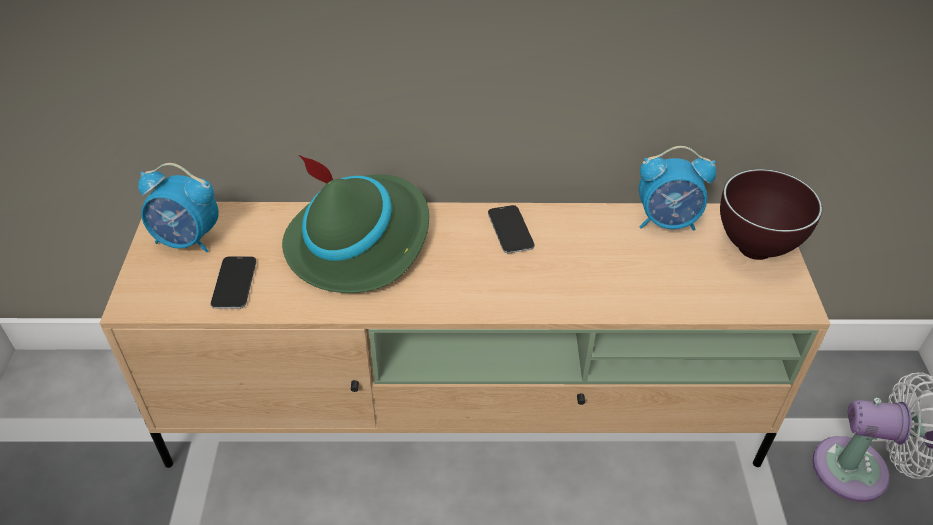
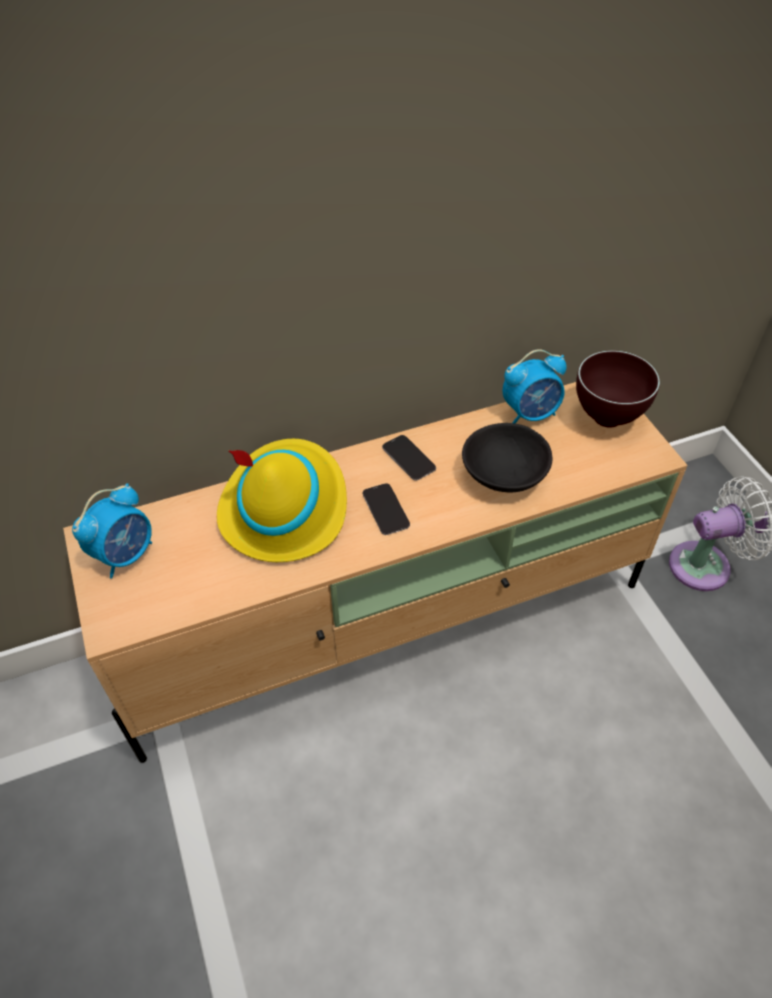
camera: 20 degrees left, 5 degrees up
alarm clock [138,163,219,253] -> alarm clock turned 45 degrees counterclockwise [72,483,152,579]
phone [211,256,257,309] -> phone moved to [362,483,410,535]
green hat [282,155,429,293] -> yellow hat [217,439,347,562]
none -> black bowl [462,423,552,492]

